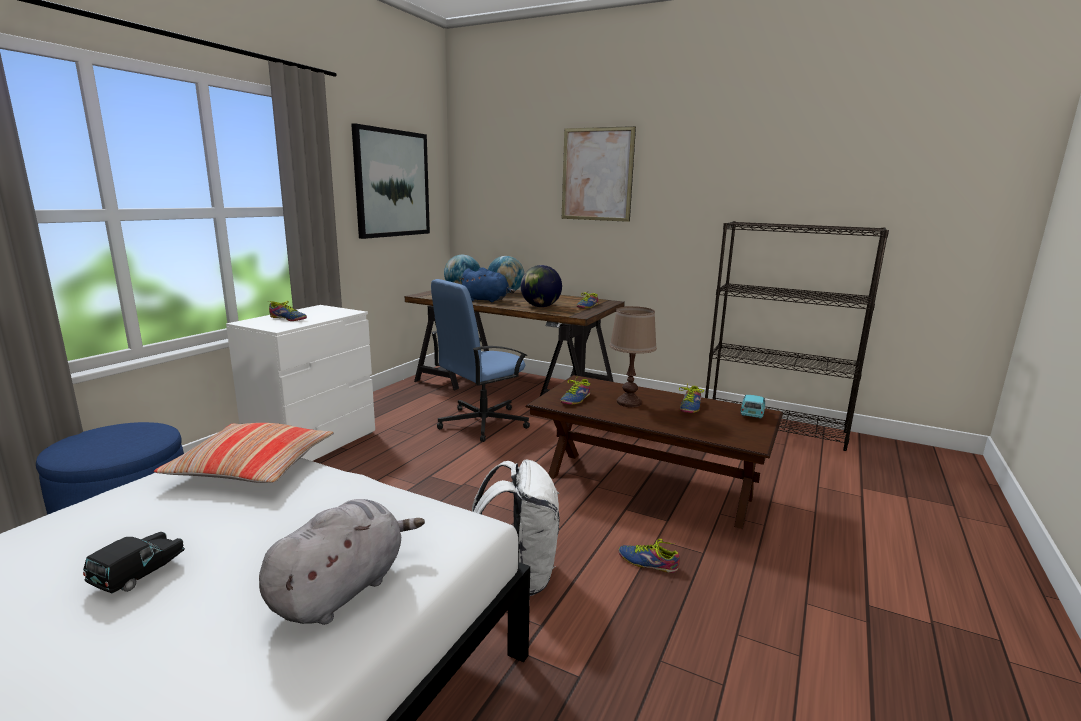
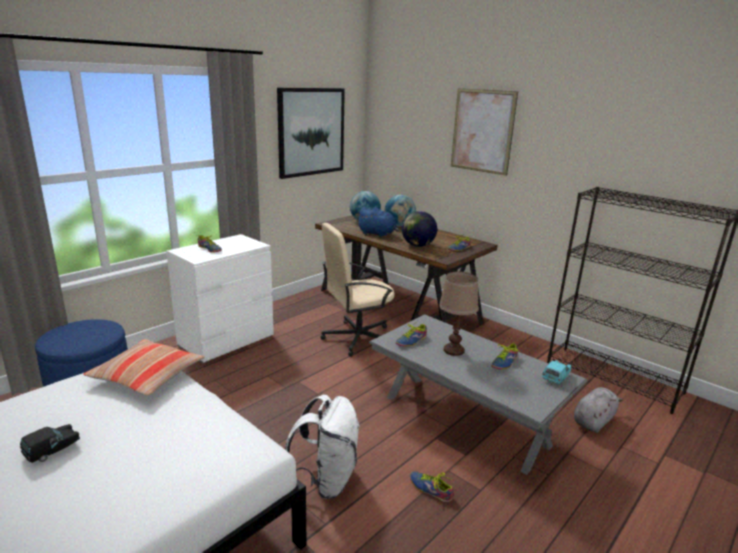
camera: 15 degrees right, 5 degrees up
grey plush toy [259,499,425,625] -> grey plush toy moved to [574,387,623,433]
blue office chair [431,279,530,442] -> beige office chair [320,223,395,357]
brown coffee table [526,375,783,529] -> grey coffee table [369,315,588,475]

